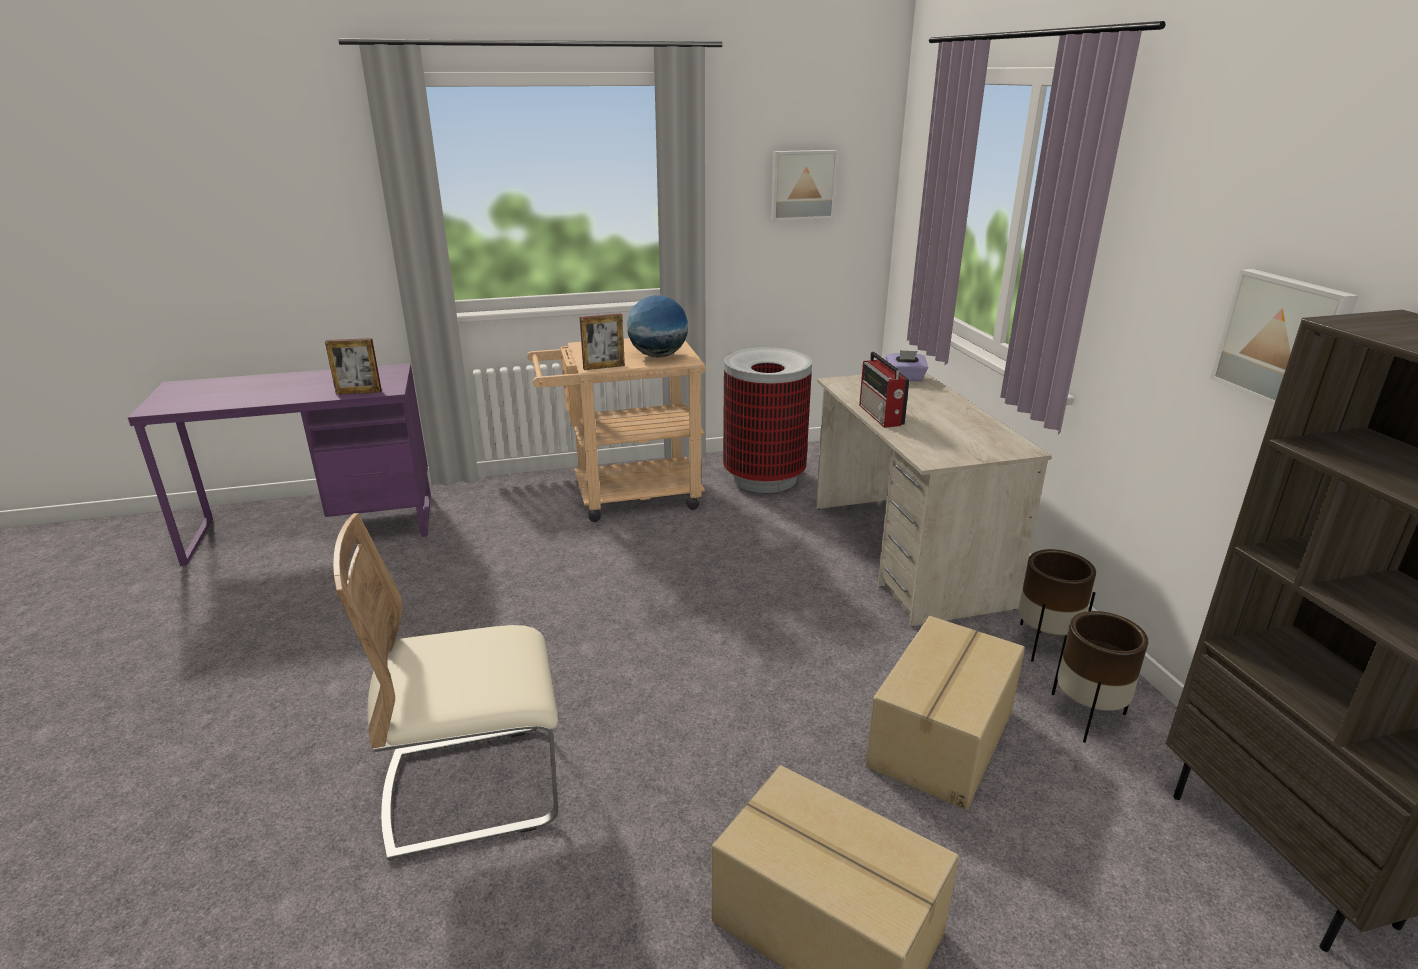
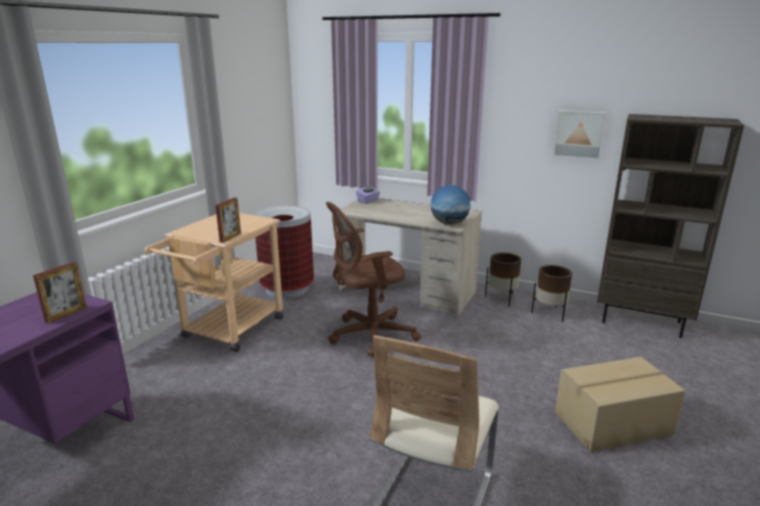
camera: 50 degrees left, 5 degrees down
globe [627,295,688,358] -> globe moved to [431,185,471,225]
picture [771,150,838,221] -> none
radio [859,352,910,428] -> none
cardboard box [866,616,1025,810] -> none
none -> brown office chair [326,202,422,358]

